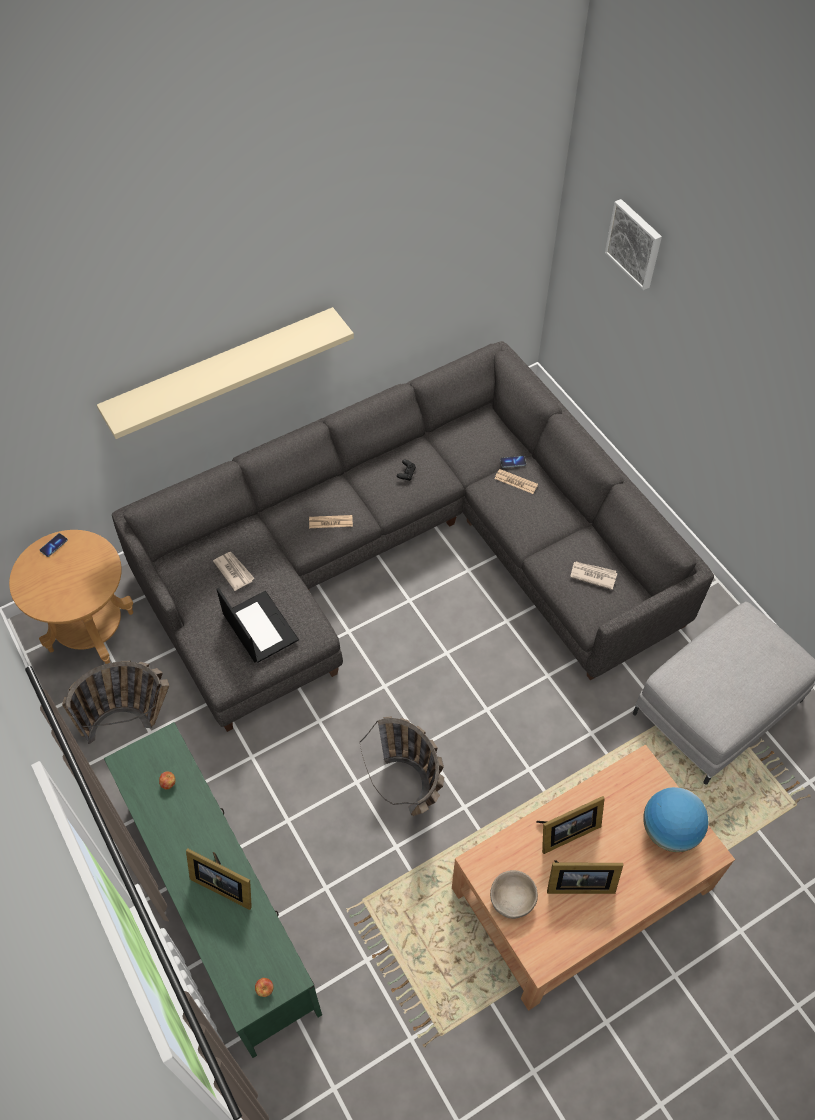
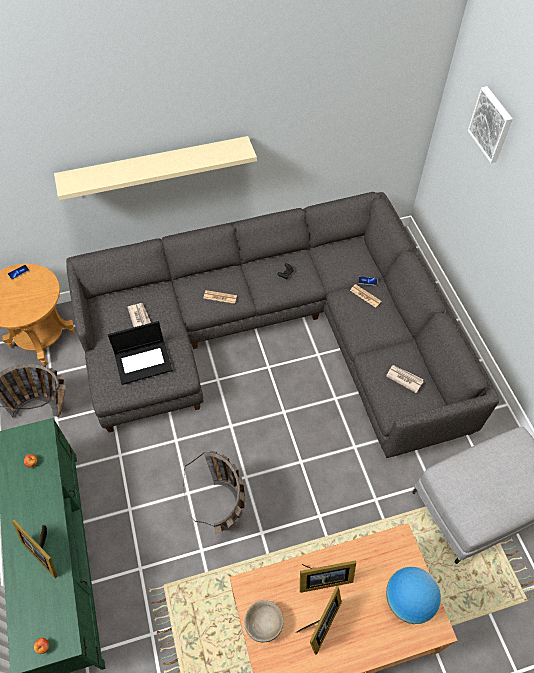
camera: 15 degrees right, 0 degrees up
laptop [217,588,299,663] -> laptop turned 90 degrees clockwise [108,321,173,385]
picture frame [547,860,624,894] -> picture frame turned 75 degrees counterclockwise [296,586,342,655]

